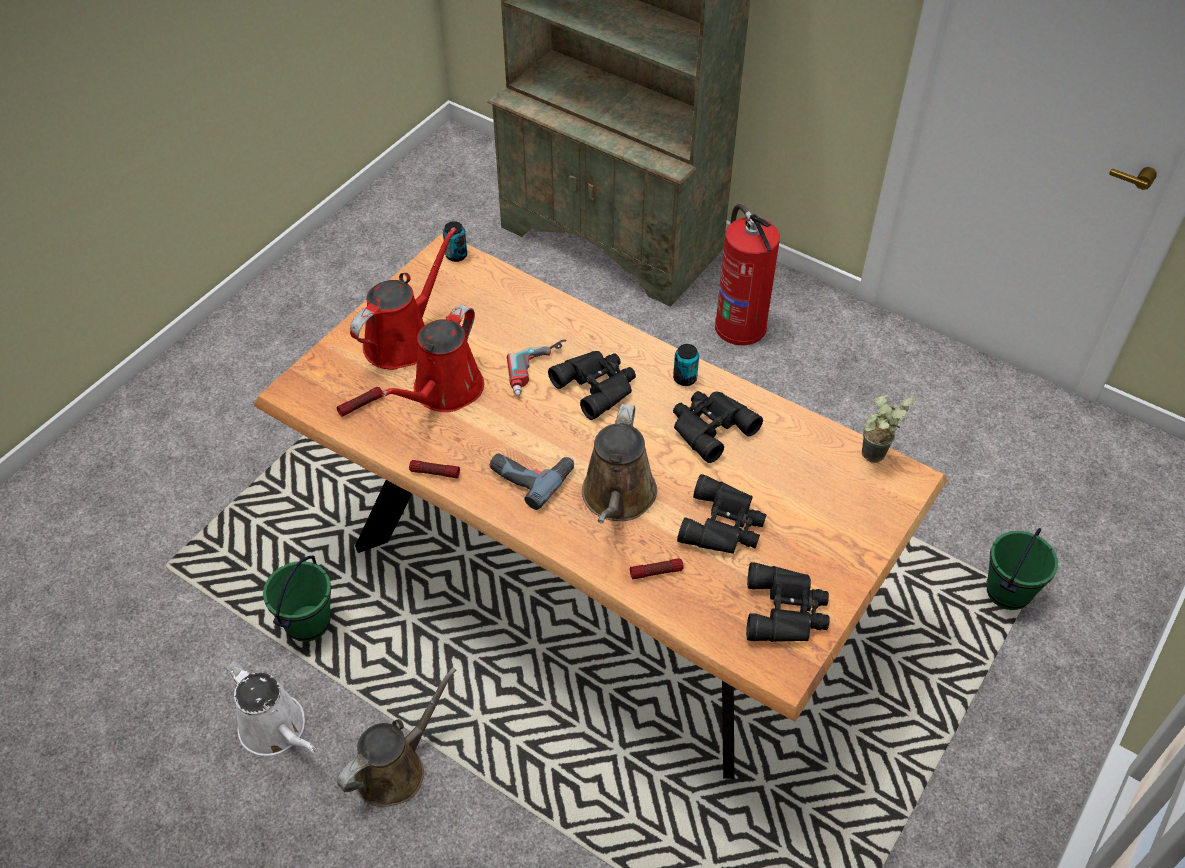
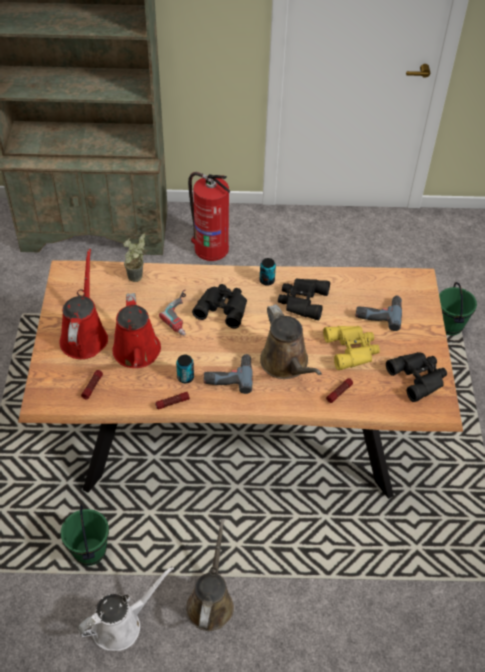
camera: 35 degrees left, 0 degrees up
white watering can [225,660,317,756] -> white watering can turned 45 degrees counterclockwise [77,566,174,651]
can [443,221,467,262] -> can moved to [176,355,194,383]
black binoculars [677,474,766,554] -> yellow binoculars [323,326,380,370]
potted plant [862,395,914,463] -> potted plant moved to [123,233,145,282]
none -> power drill [355,295,402,331]

